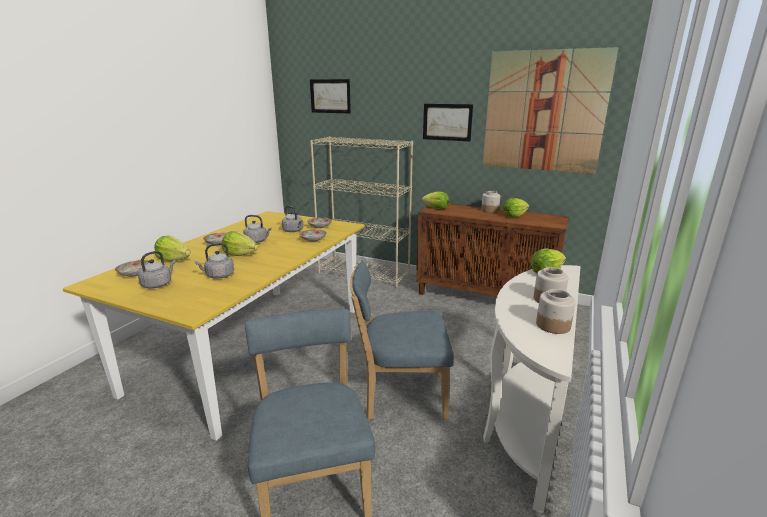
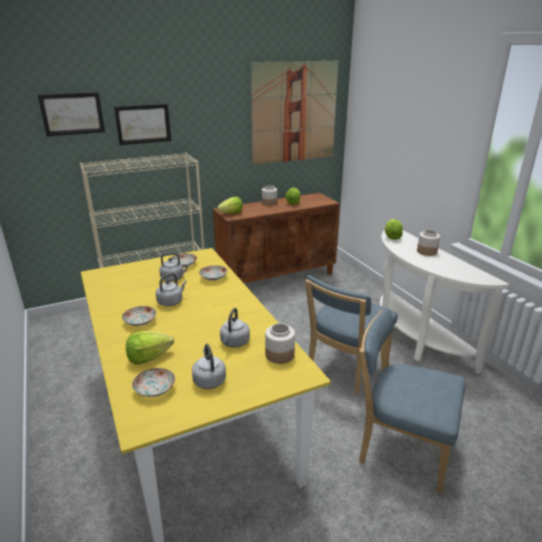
camera: 50 degrees left, 5 degrees up
lettuce [222,231,258,256] -> none
picture [423,104,473,141] -> picture moved to [114,104,171,145]
jar [536,289,576,334] -> jar moved to [265,323,295,364]

